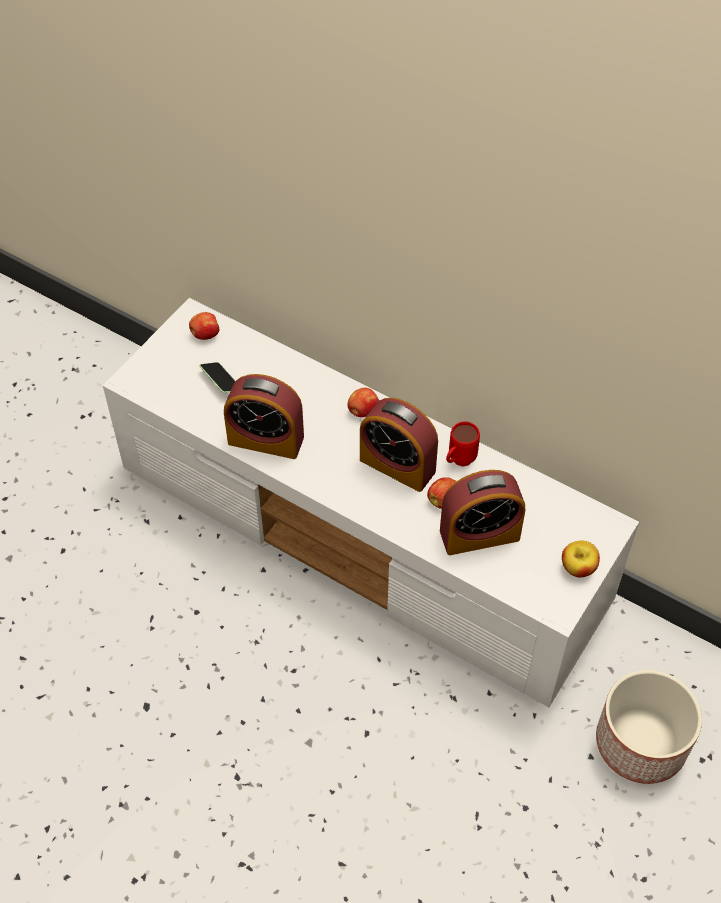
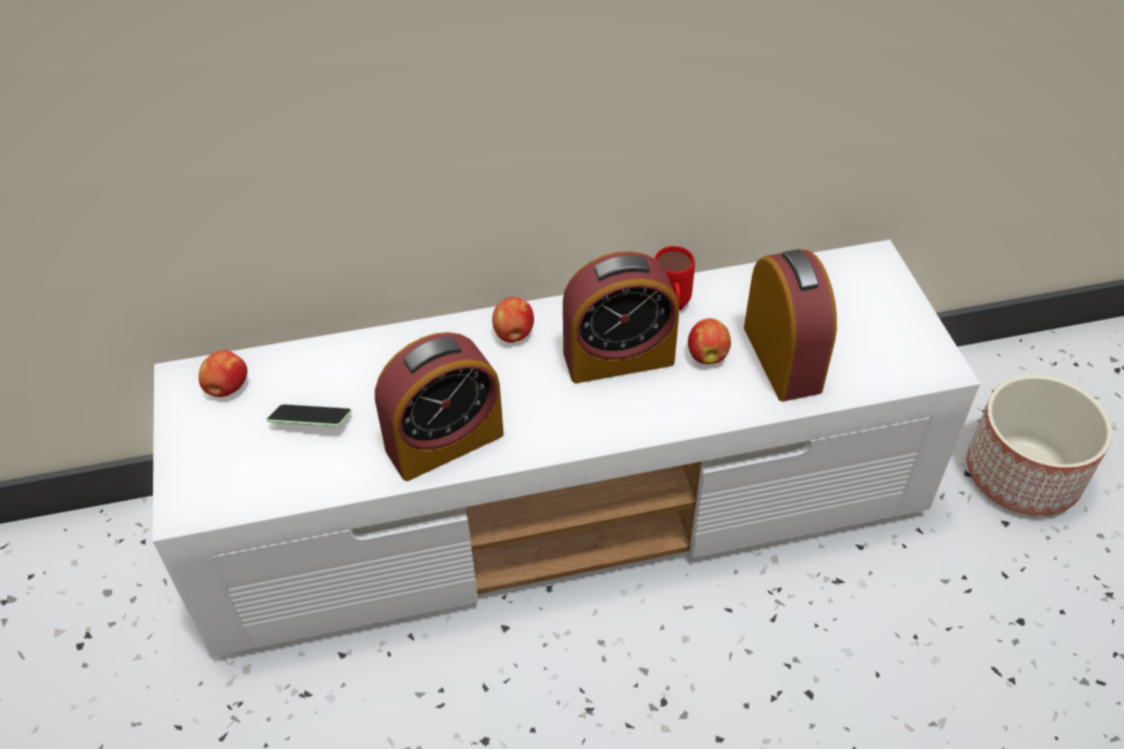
camera: 45 degrees left, 5 degrees down
alarm clock [440,470,525,555] -> alarm clock turned 45 degrees counterclockwise [744,249,837,401]
apple [562,541,600,577] -> none

